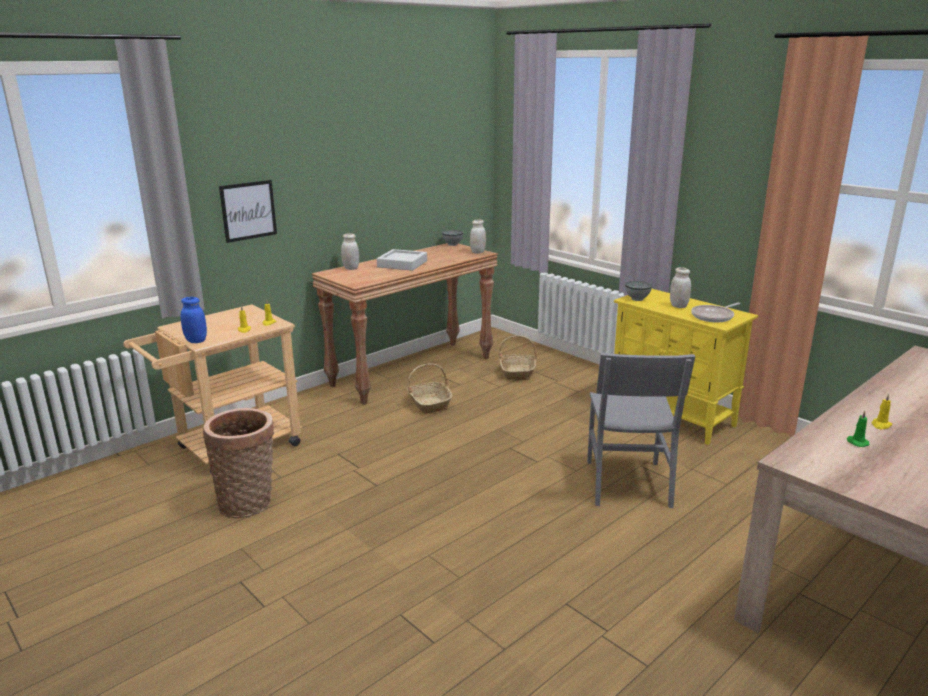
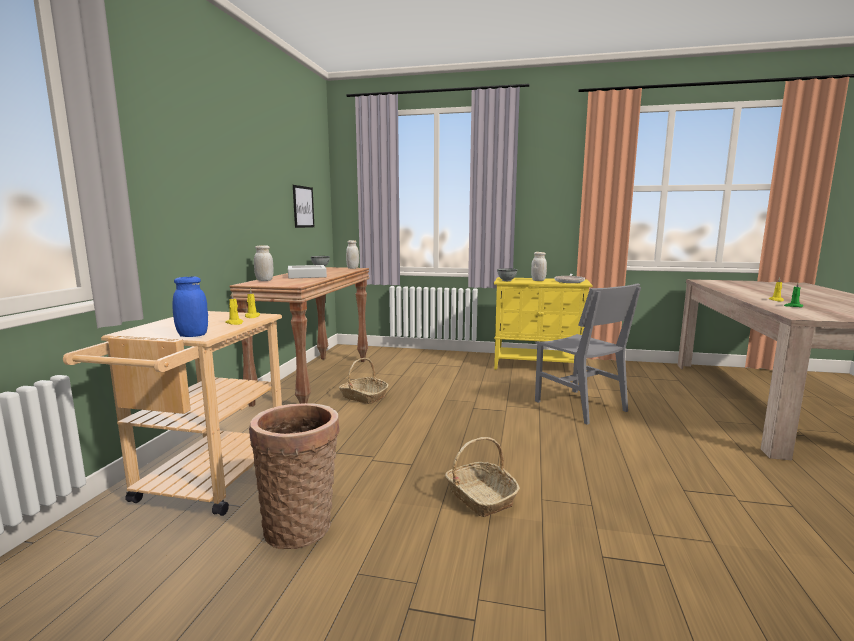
camera: 35 degrees left, 10 degrees down
picture [219,180,277,243] -> picture moved to [293,185,314,228]
basket [498,336,537,380] -> basket moved to [445,437,520,517]

